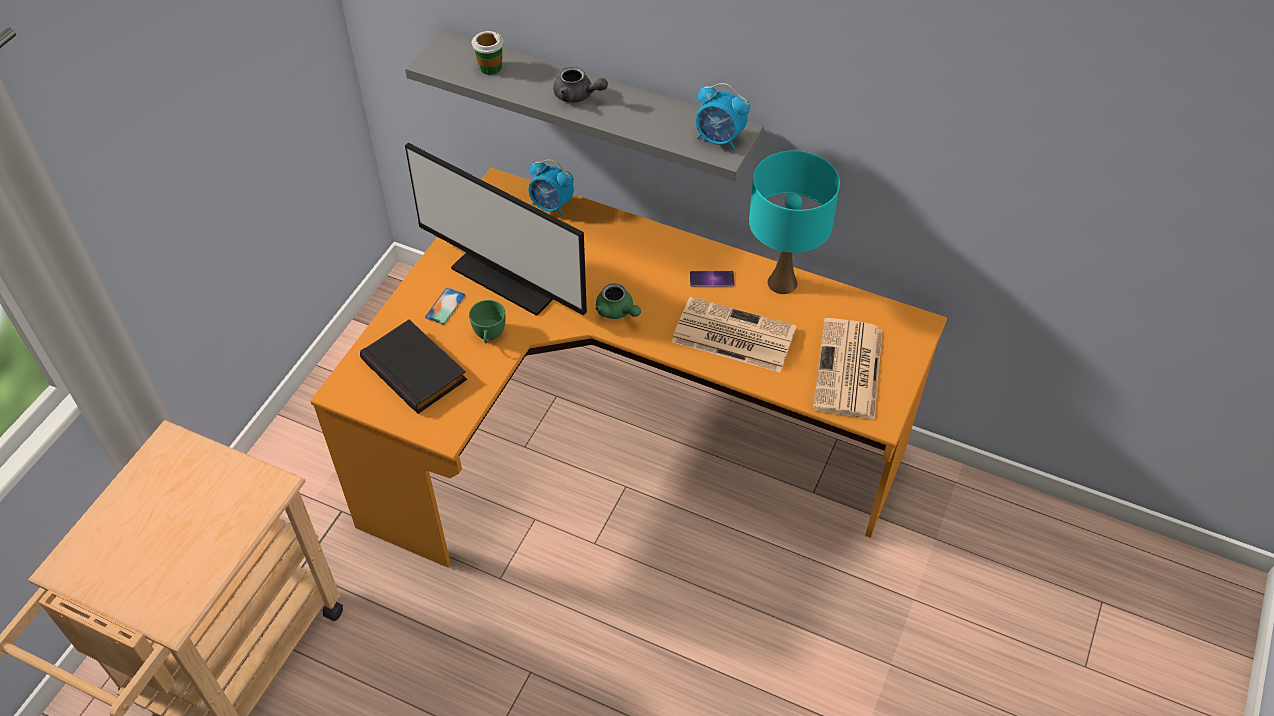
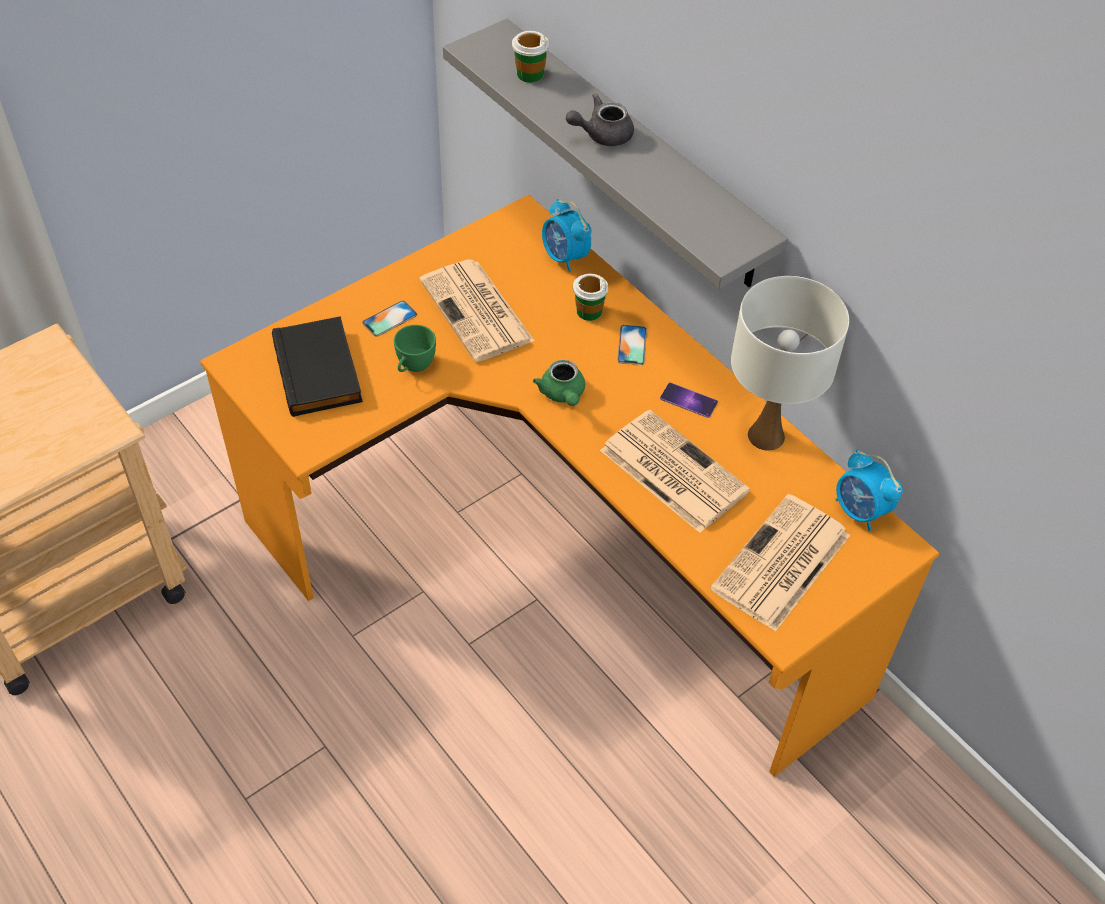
camera: 25 degrees right, 0 degrees up
monitor [405,143,587,316] -> newspaper [419,260,534,362]
grey teapot [553,66,608,103] -> grey teapot turned 105 degrees clockwise [566,93,634,146]
alarm clock [696,83,750,150] -> alarm clock moved to [835,450,903,531]
turquoise table lamp [749,151,840,294] -> white table lamp [731,276,849,450]
none -> cup [573,274,609,321]
none -> phone [617,325,647,365]

